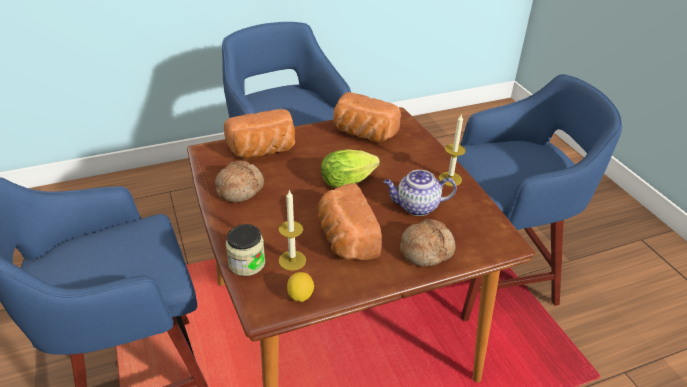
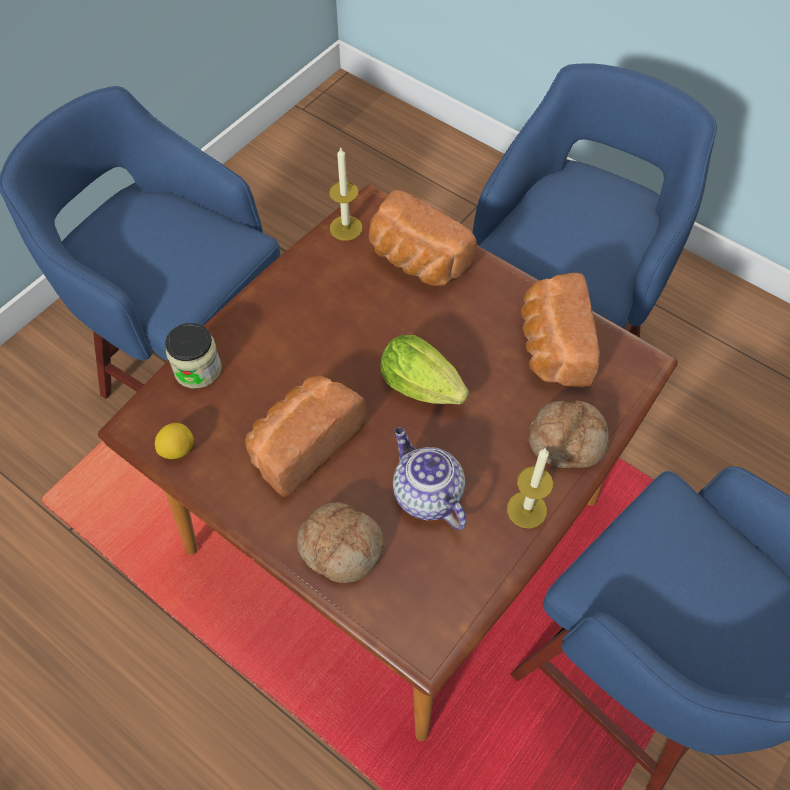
camera: 60 degrees right, 20 degrees up
bread [215,161,264,203] -> bread moved to [529,401,609,468]
candle [279,191,306,271] -> candle moved to [329,148,363,241]

